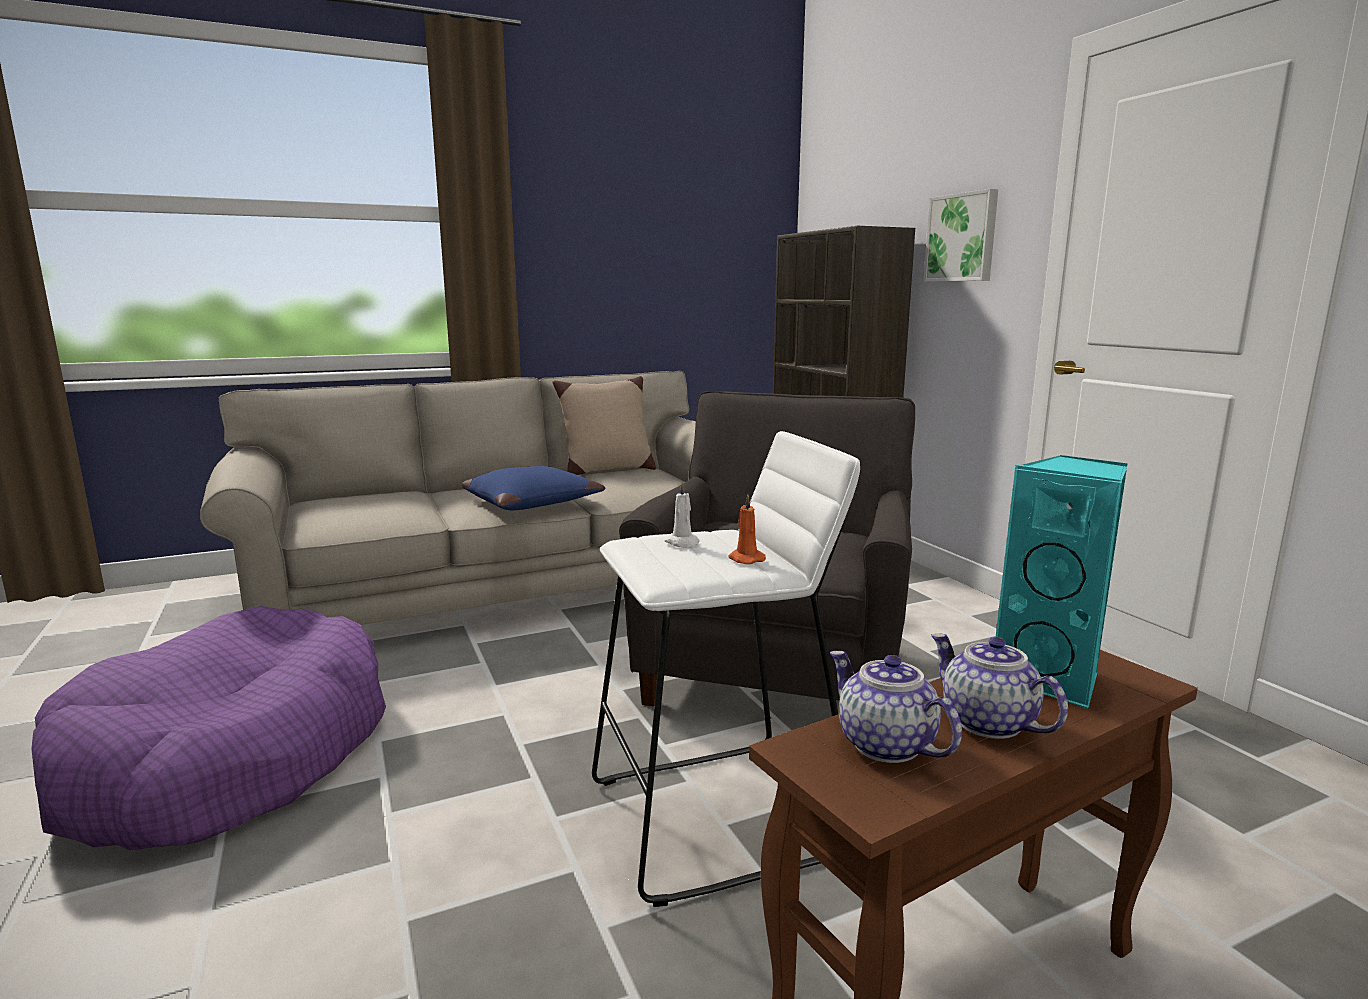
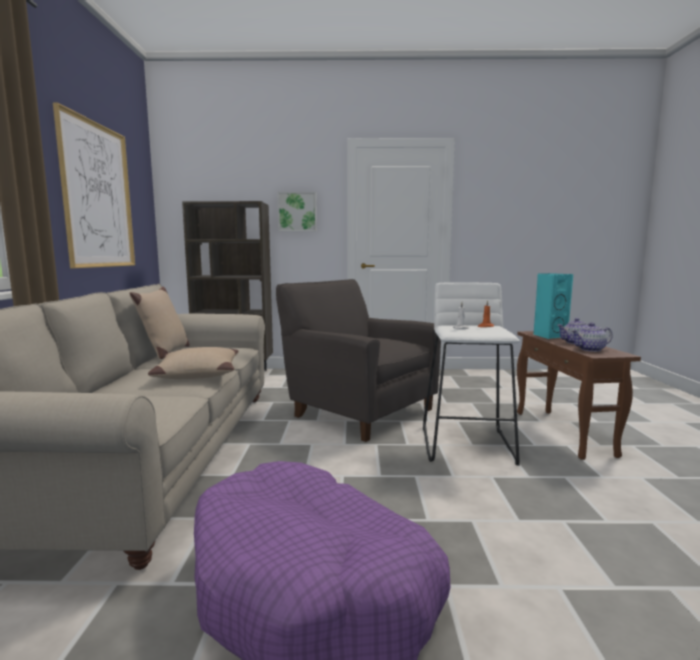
camera: 65 degrees left, 5 degrees down
blue pillow [462,466,605,510] -> beige pillow [148,347,239,379]
none -> picture [53,102,135,268]

